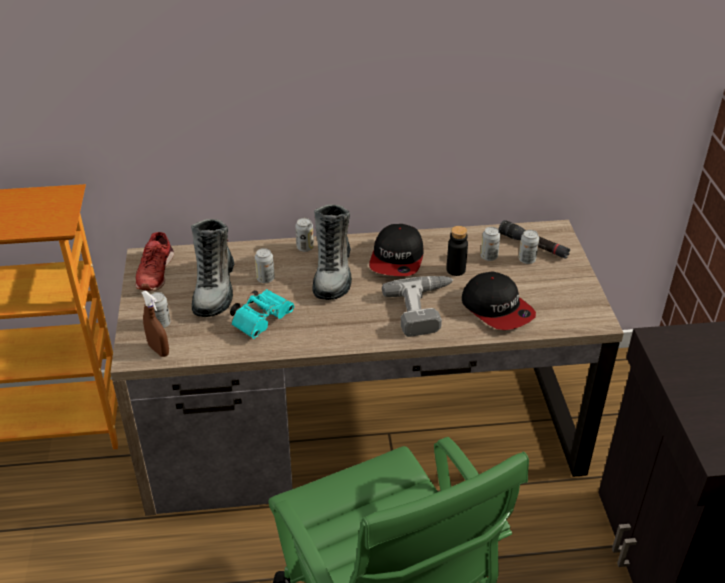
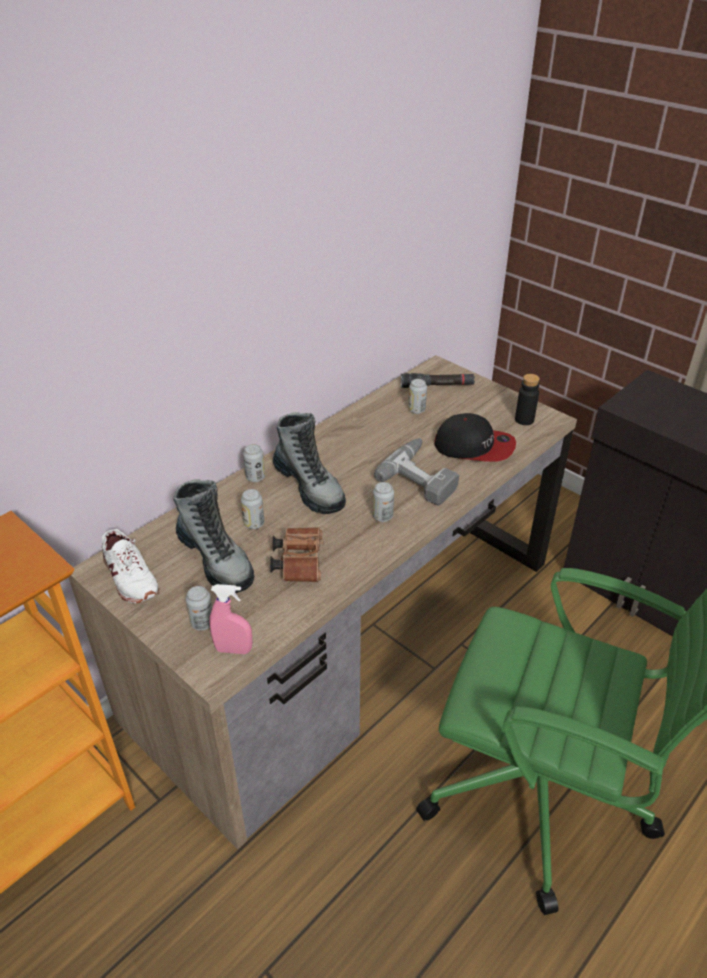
camera: 40 degrees left, 0 degrees up
red shoe [135,232,174,291] -> white shoe [102,529,159,603]
brown spray bottle [141,290,169,357] -> pink spray bottle [209,584,253,654]
turquoise binoculars [230,290,294,339] -> brown binoculars [270,527,323,582]
cap [369,224,424,276] -> none
black bottle [447,226,468,276] -> black bottle moved to [515,374,540,425]
can [519,230,539,264] -> can moved to [373,482,394,522]

